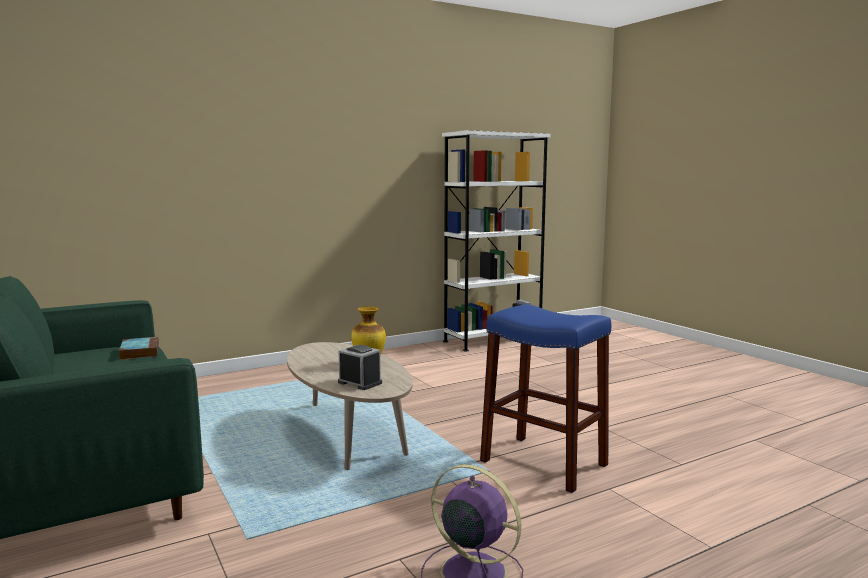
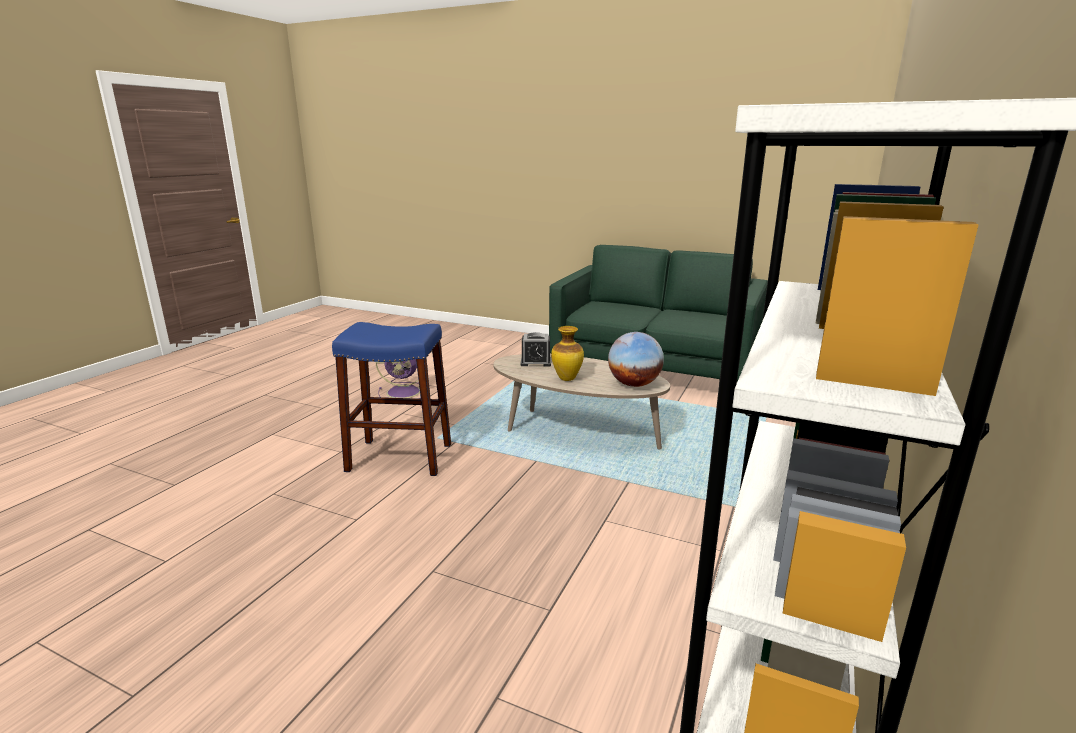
camera: 145 degrees right, 10 degrees up
book [119,337,159,360] -> none
none -> globe [608,332,664,387]

